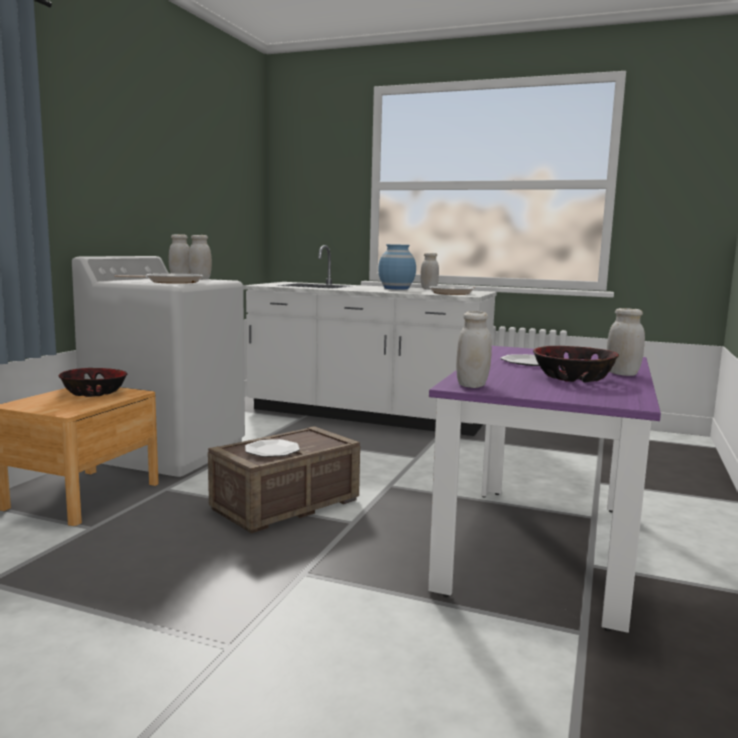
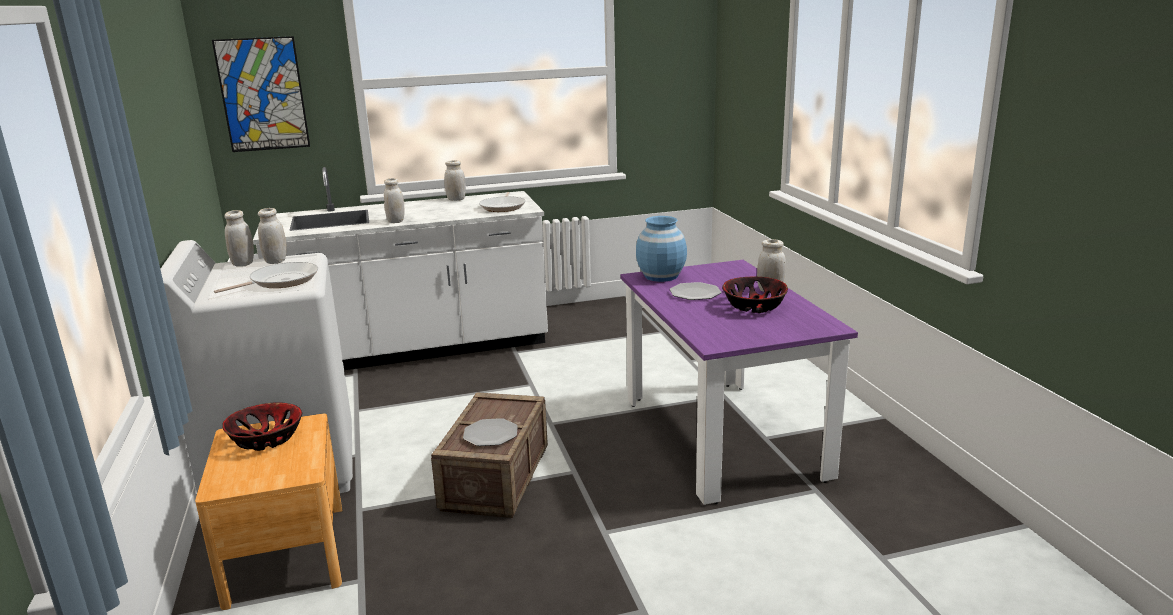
camera: 35 degrees left, 10 degrees up
blue vase [378,244,416,289] -> blue vase moved to [636,216,687,282]
white jar [456,311,492,388] -> white jar moved to [384,178,405,223]
none -> picture [212,36,310,152]

